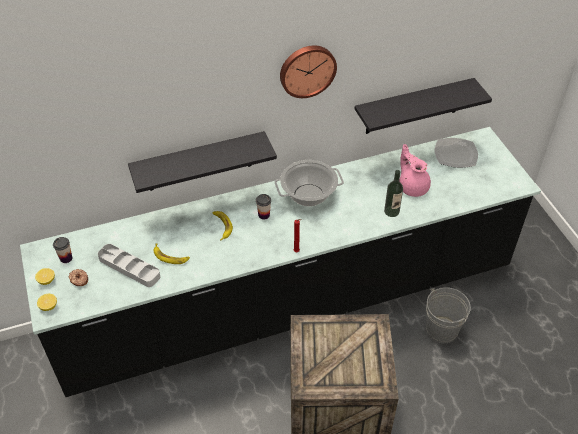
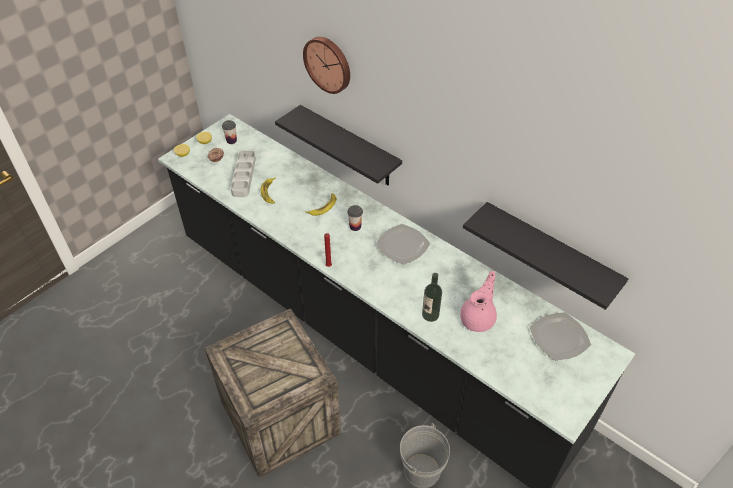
camera: 60 degrees right, 0 degrees up
cooking pot [275,160,344,206] -> plate [376,224,430,265]
wall clock [280,46,337,98] -> wall clock moved to [303,37,350,94]

